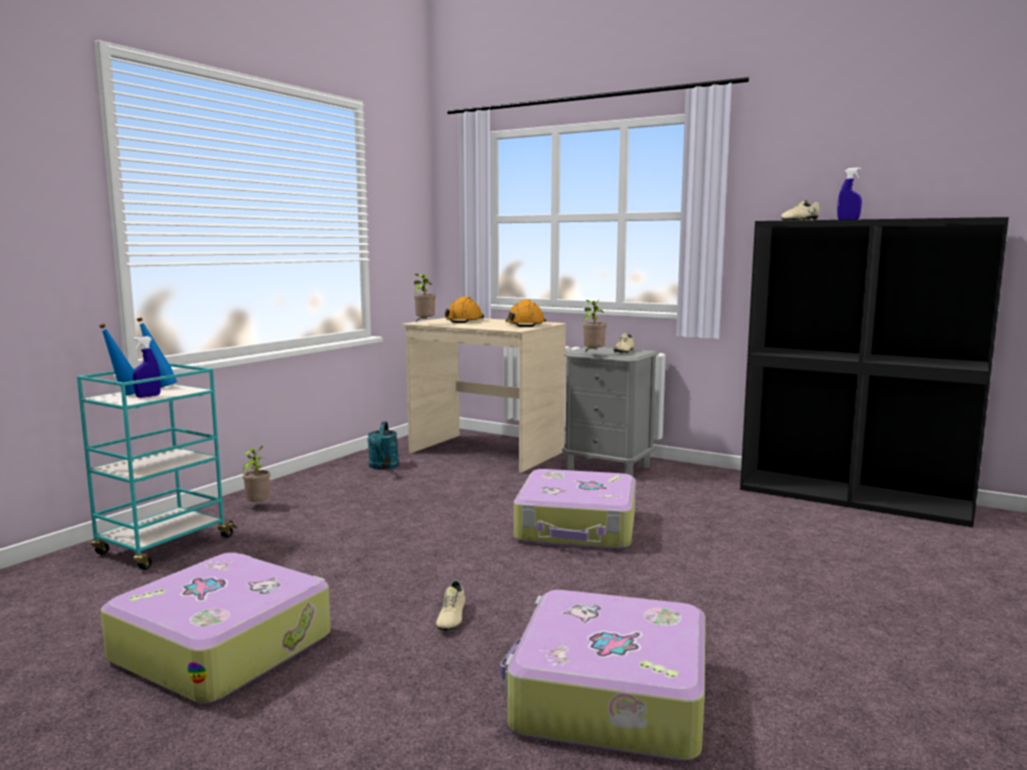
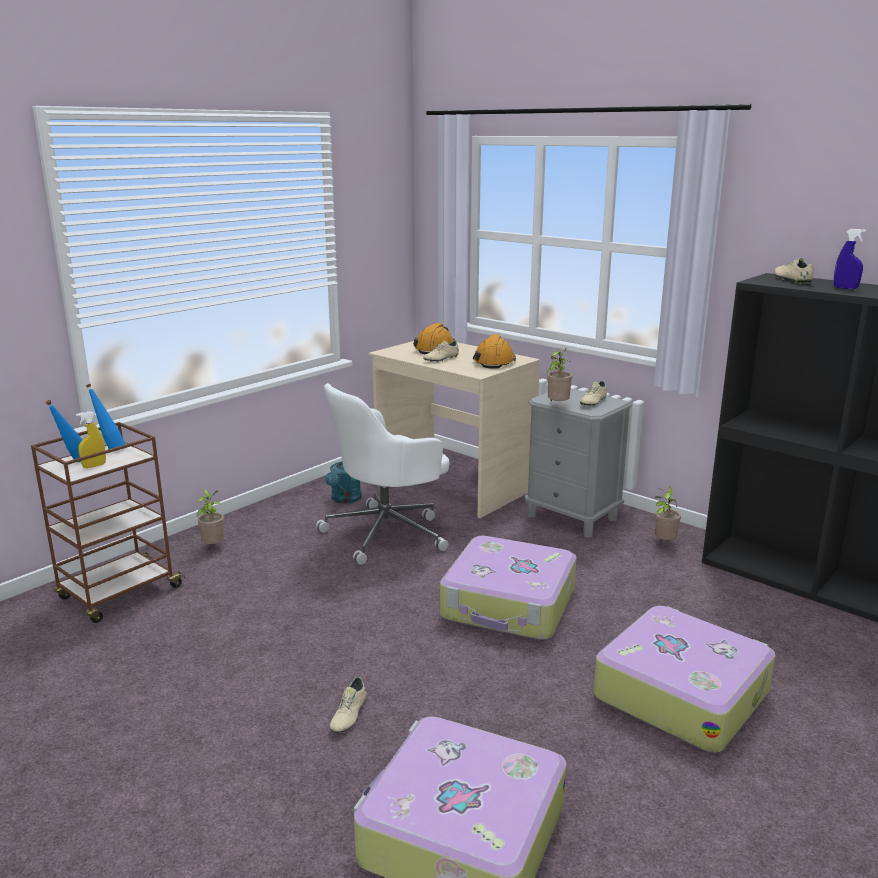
camera: 10 degrees right, 10 degrees up
turquoise cart [77,363,237,570] -> brown cart [31,422,186,623]
suitcase [101,553,331,704] -> suitcase moved to [594,606,776,753]
blue spray bottle [133,336,161,398] -> yellow spray bottle [76,411,106,468]
potted plant [414,273,436,323] -> potted plant moved to [652,487,681,540]
none -> white office chair [316,383,449,565]
none -> beige shoe [423,340,459,362]

